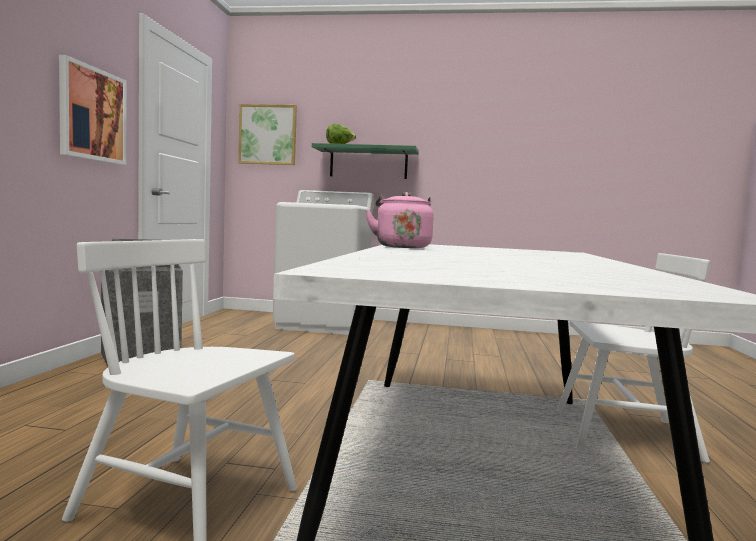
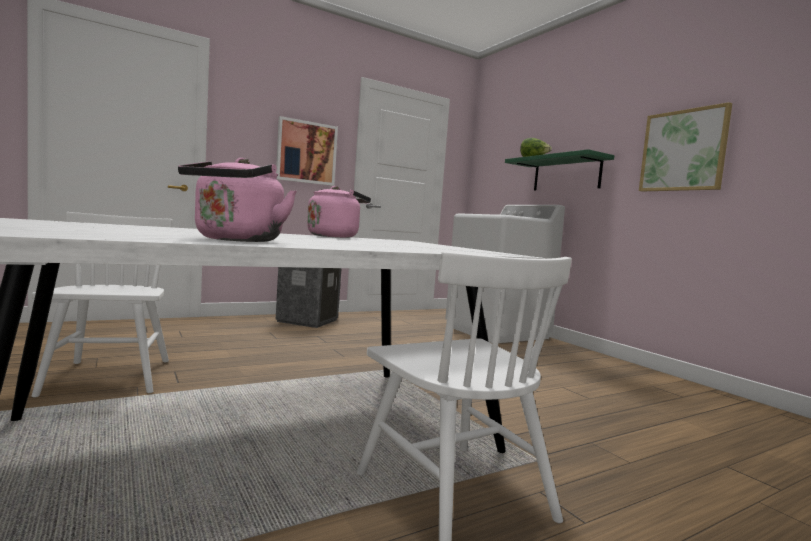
camera: 50 degrees right, 0 degrees up
picture [238,104,297,165] -> picture moved to [639,102,732,191]
none -> pink kettle [178,158,297,242]

